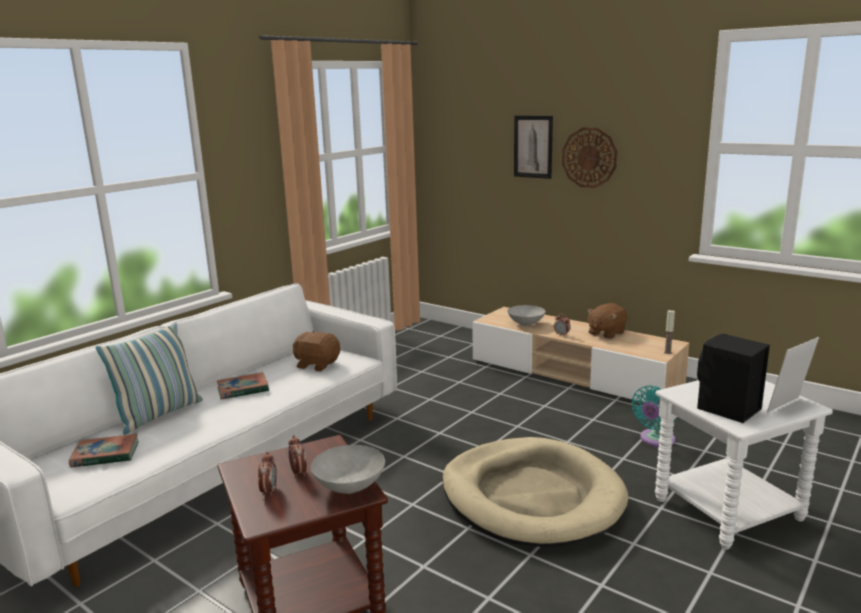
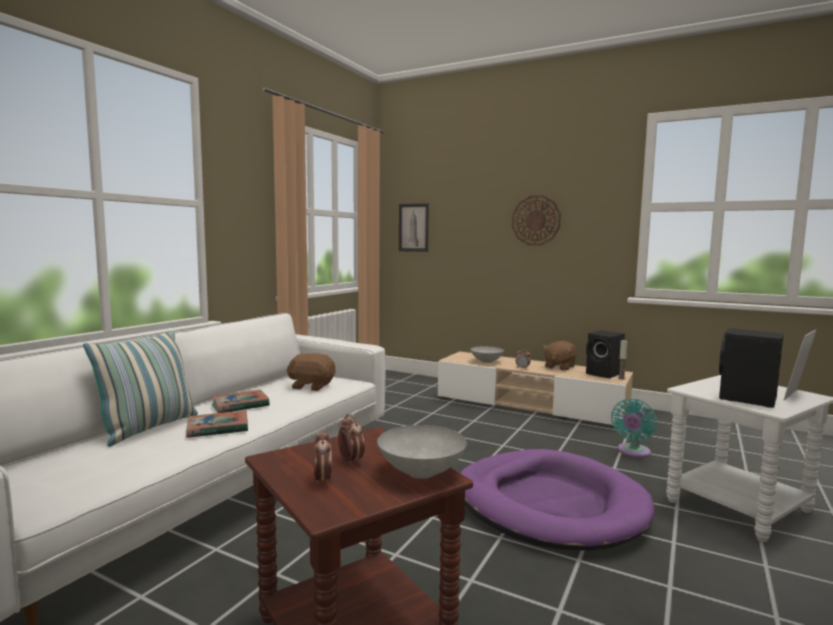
camera: 10 degrees left, 10 degrees down
book [69,434,139,468] -> book moved to [186,410,248,438]
beige dog bed [442,437,629,547] -> purple dog bed [460,449,654,551]
picture [514,116,553,179] -> picture moved to [399,203,429,252]
none -> black speaker [586,330,625,378]

